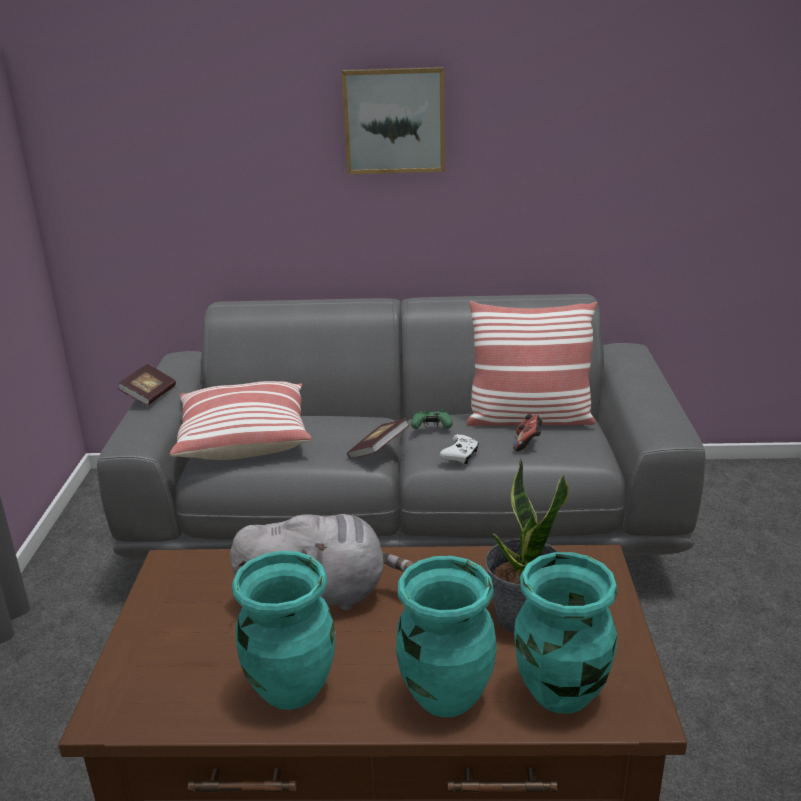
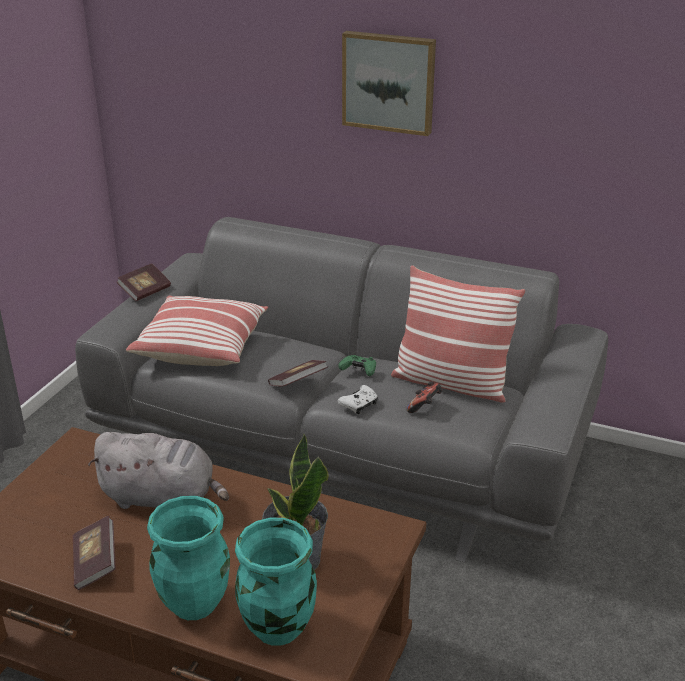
camera: 20 degrees right, 5 degrees up
turquoise vase [232,551,336,710] -> book [73,516,116,590]

